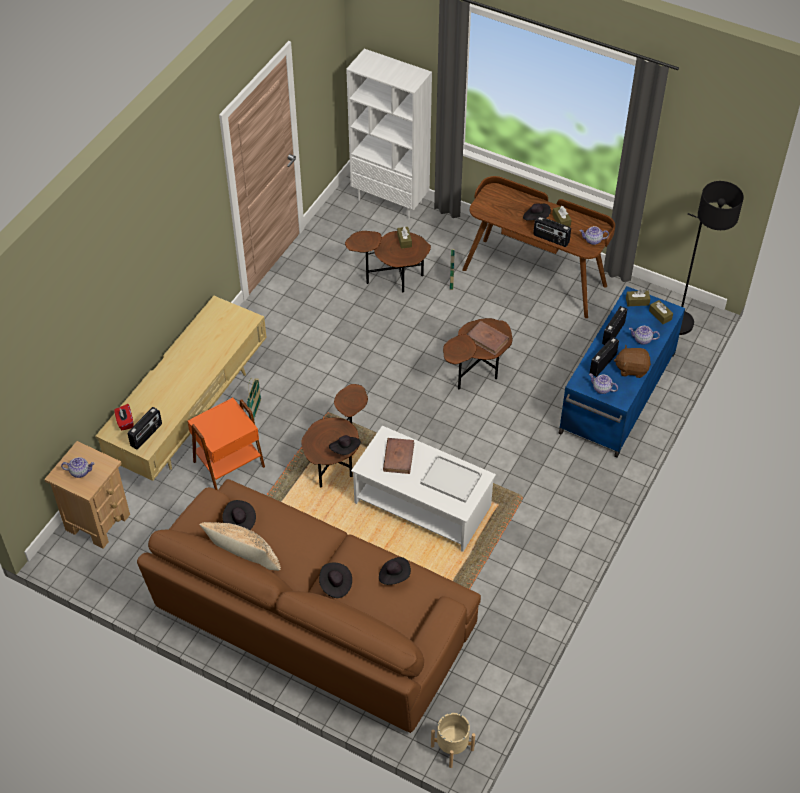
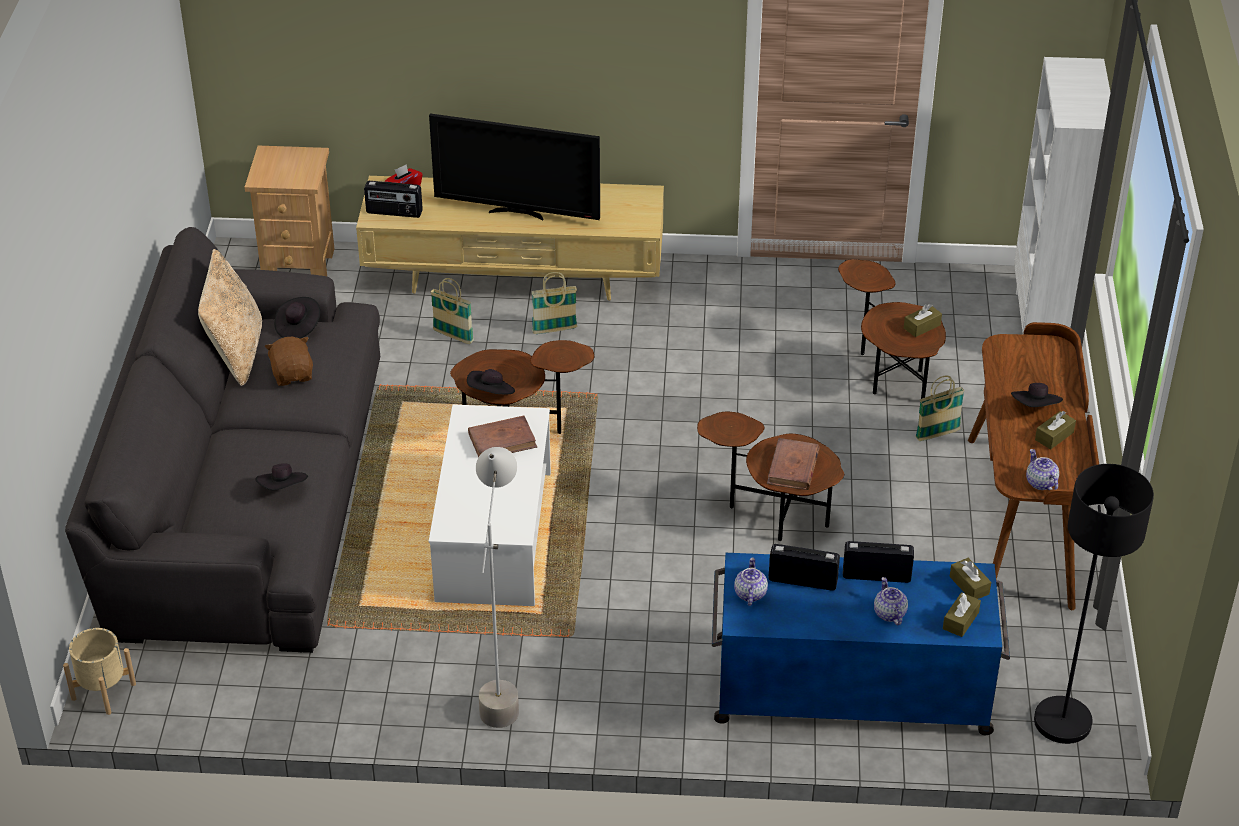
camera: 65 degrees right, 10 degrees down
teapot [61,457,95,478] -> none
brown sofa [137,479,481,733] -> grey sofa [65,227,380,653]
orange side table [188,398,265,490] -> basket [430,278,474,344]
black hat [319,563,352,598] -> none
white tray [420,455,482,503] -> none
radio [533,216,571,247] -> none
brown plush toy [614,344,651,378] -> brown plush toy moved to [264,337,313,386]
none -> television [429,113,600,221]
none -> grey floor lamp [476,447,519,728]

